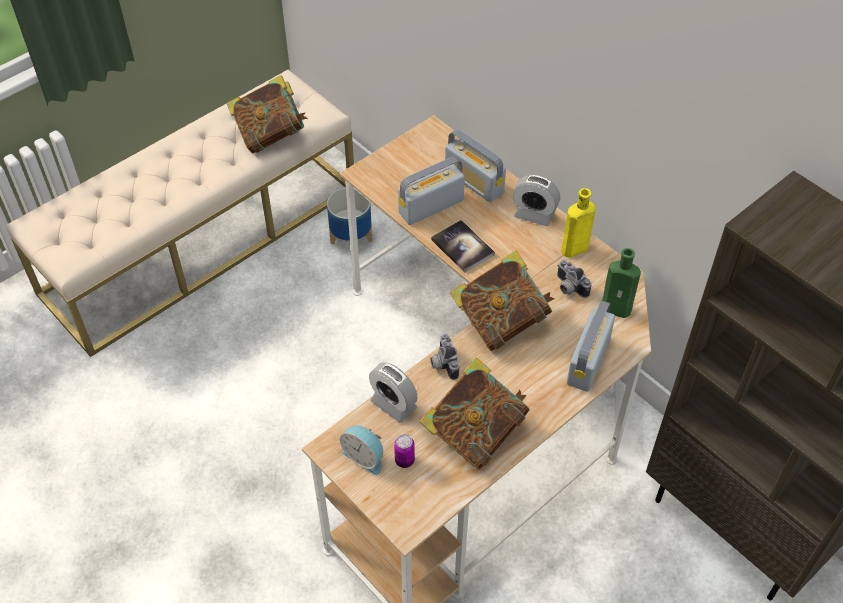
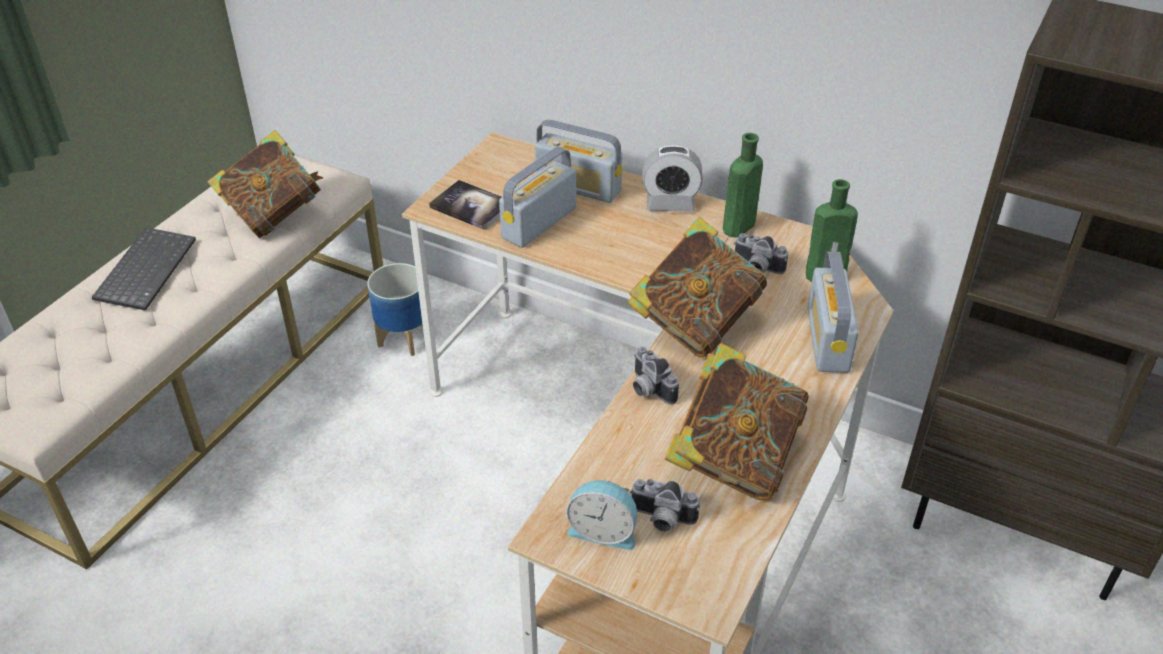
camera: 20 degrees left, 10 degrees down
alarm clock [369,362,417,423] -> none
can [394,434,415,468] -> camera [630,479,700,532]
book [431,220,495,273] -> book moved to [429,180,502,230]
yellow bottle [561,188,596,258] -> green bottle [723,133,763,237]
none -> keyboard [92,227,196,311]

